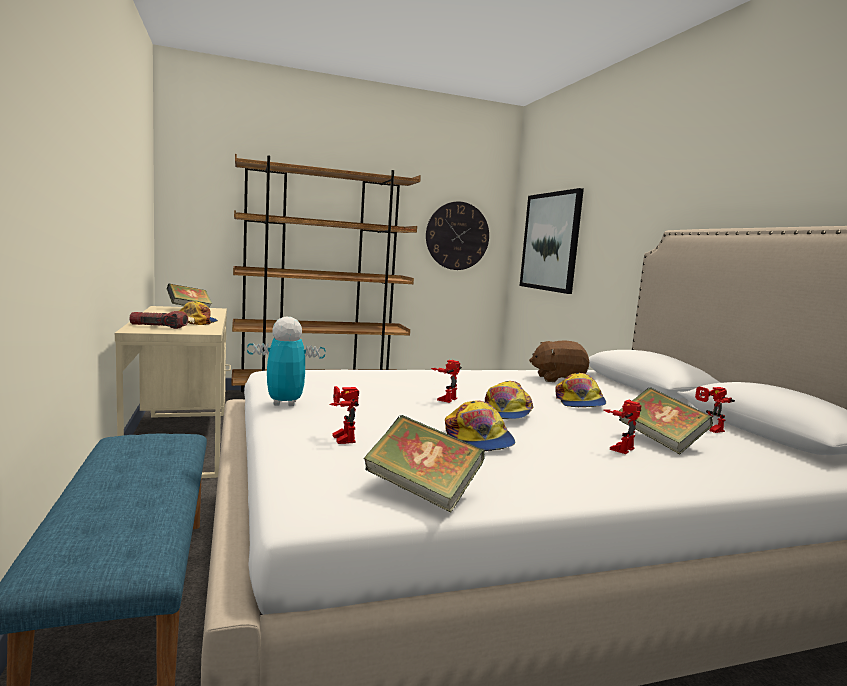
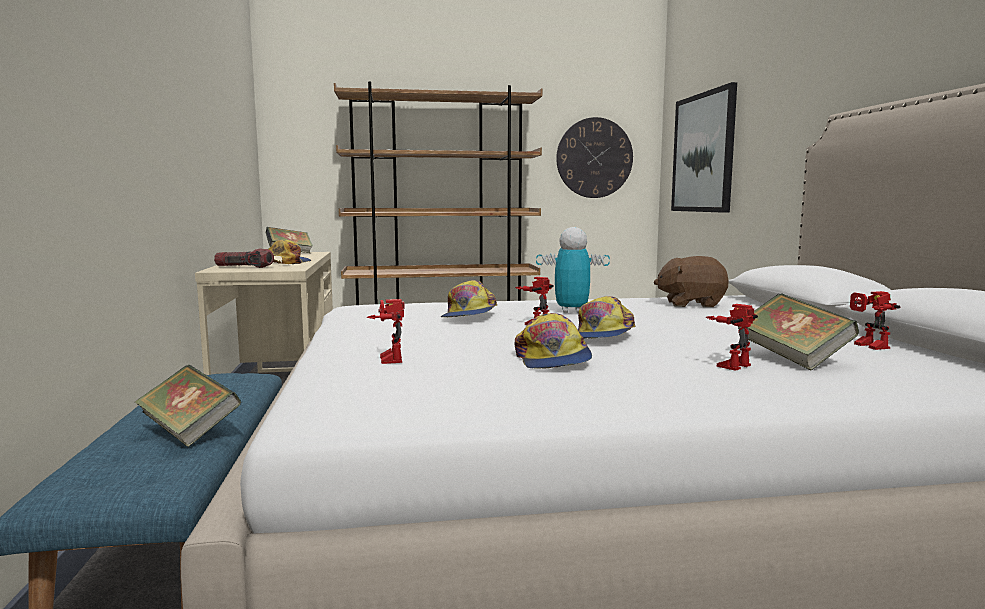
camera: 10 degrees right, 0 degrees up
toy robot [247,316,325,406] -> toy robot moved to [536,227,610,313]
book [364,415,485,512] -> book moved to [134,365,241,447]
cap [555,373,606,407] -> cap moved to [441,280,497,317]

